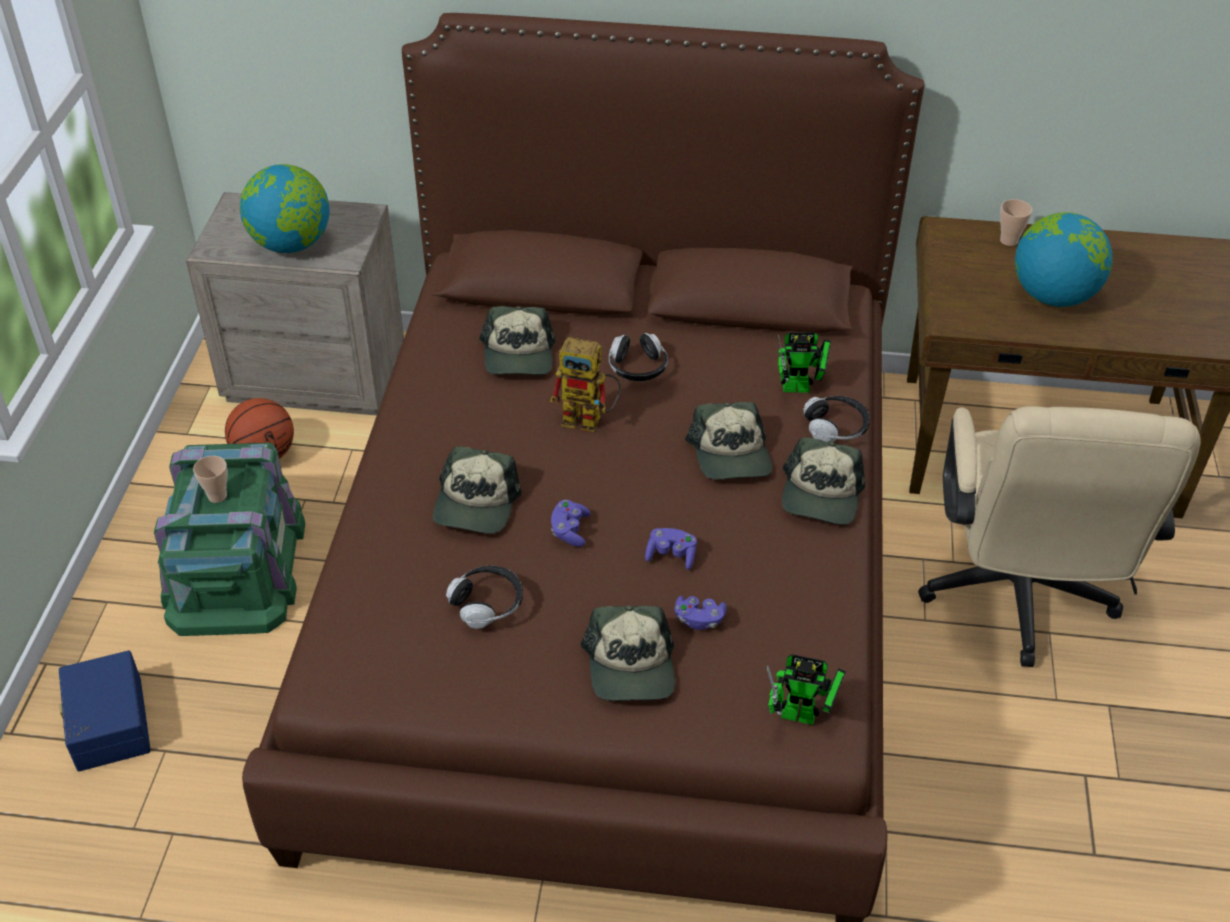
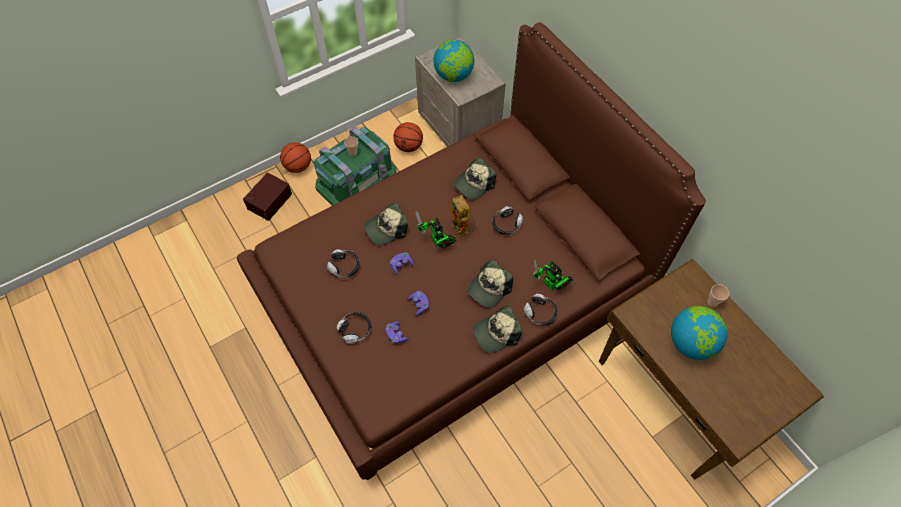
camera: 50 degrees right, 15 degrees up
blue storage box [59,651,151,771] -> brown storage box [243,172,292,221]
cap [580,605,675,701] -> headphones [337,312,371,344]
toy robot [767,655,846,725] -> toy robot moved to [415,211,456,248]
beige office chair [918,406,1201,667] -> none
none -> basketball [280,142,311,173]

